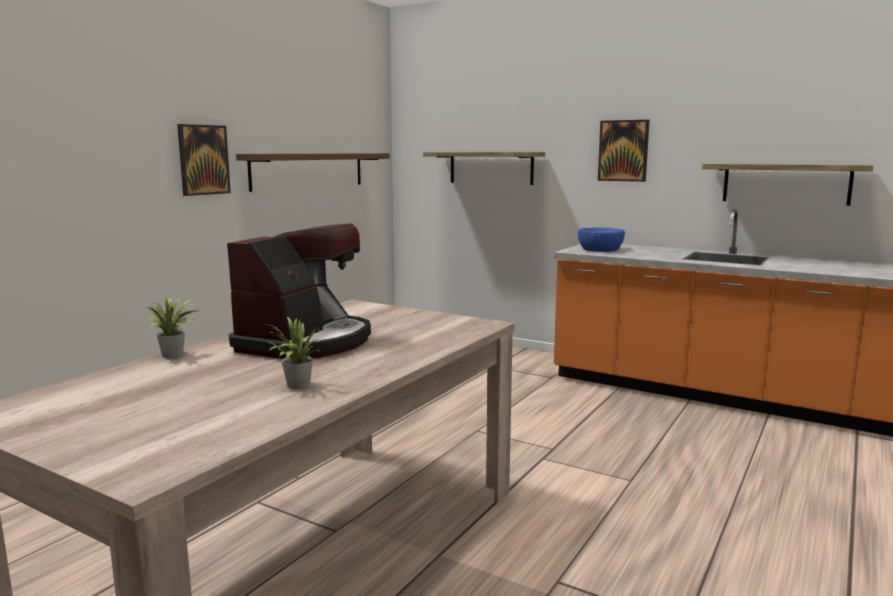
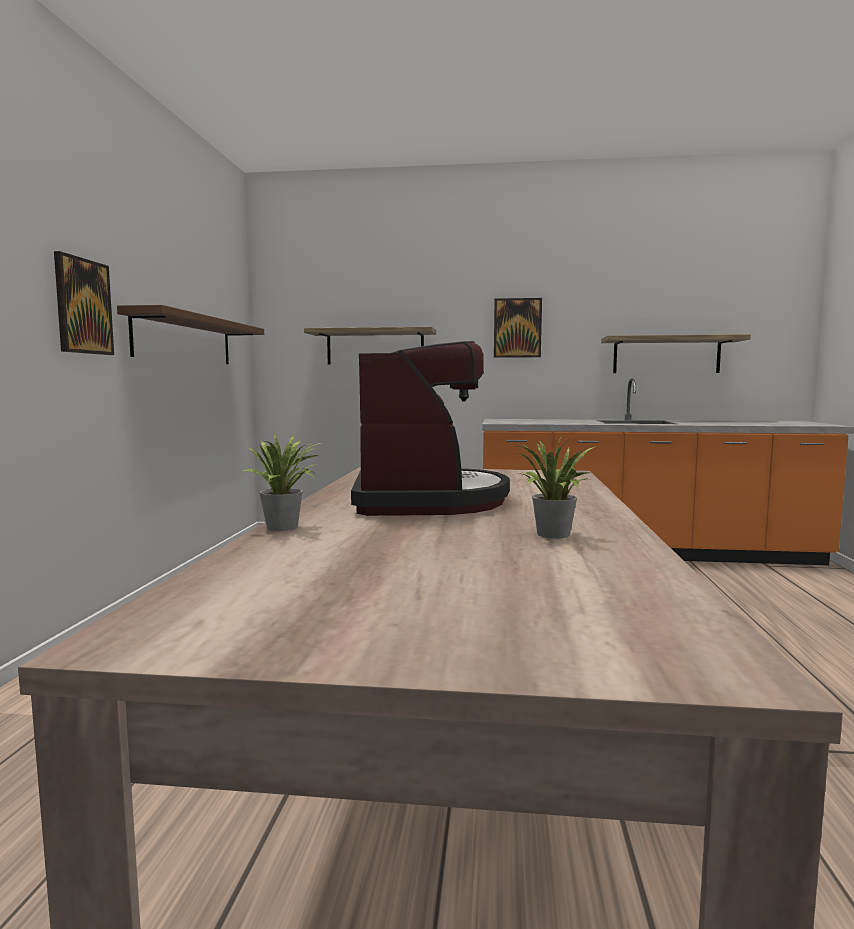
camera: 25 degrees left, 5 degrees down
blue bowl [578,228,625,252] -> none

